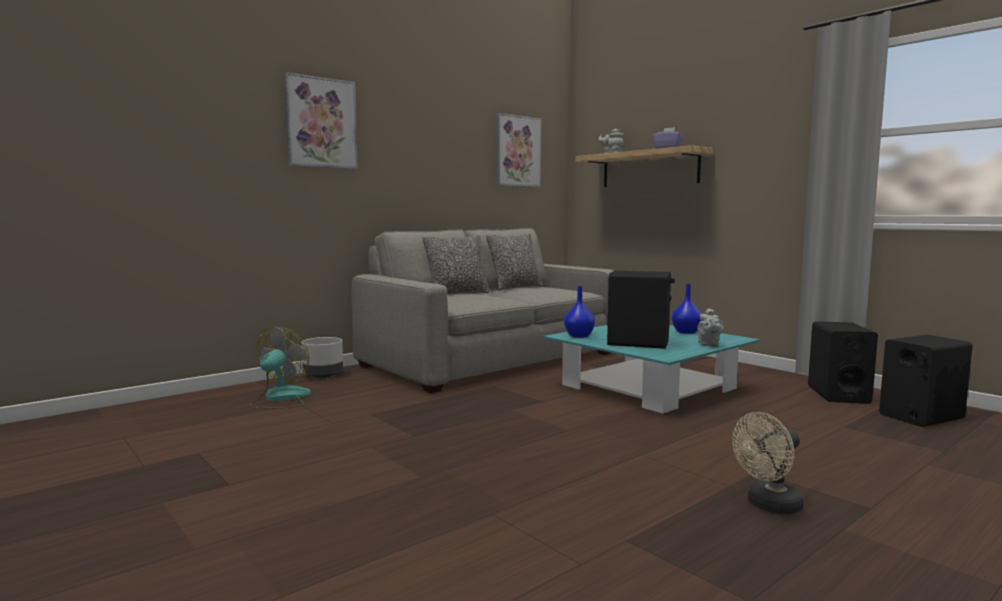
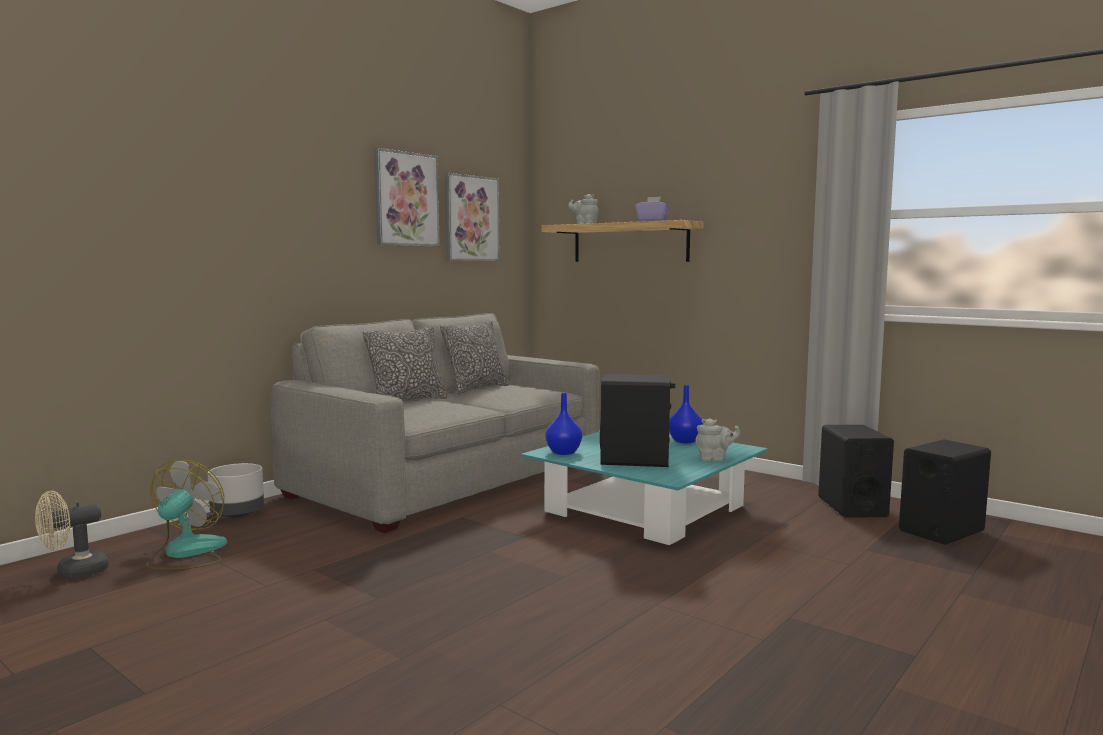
camera: 10 degrees left, 0 degrees up
picture [284,72,358,169] -> picture moved to [374,148,440,246]
grey teapot [697,308,724,347] -> grey teapot turned 90 degrees counterclockwise [696,419,740,461]
beige fan [732,412,804,514] -> beige fan moved to [35,491,109,579]

